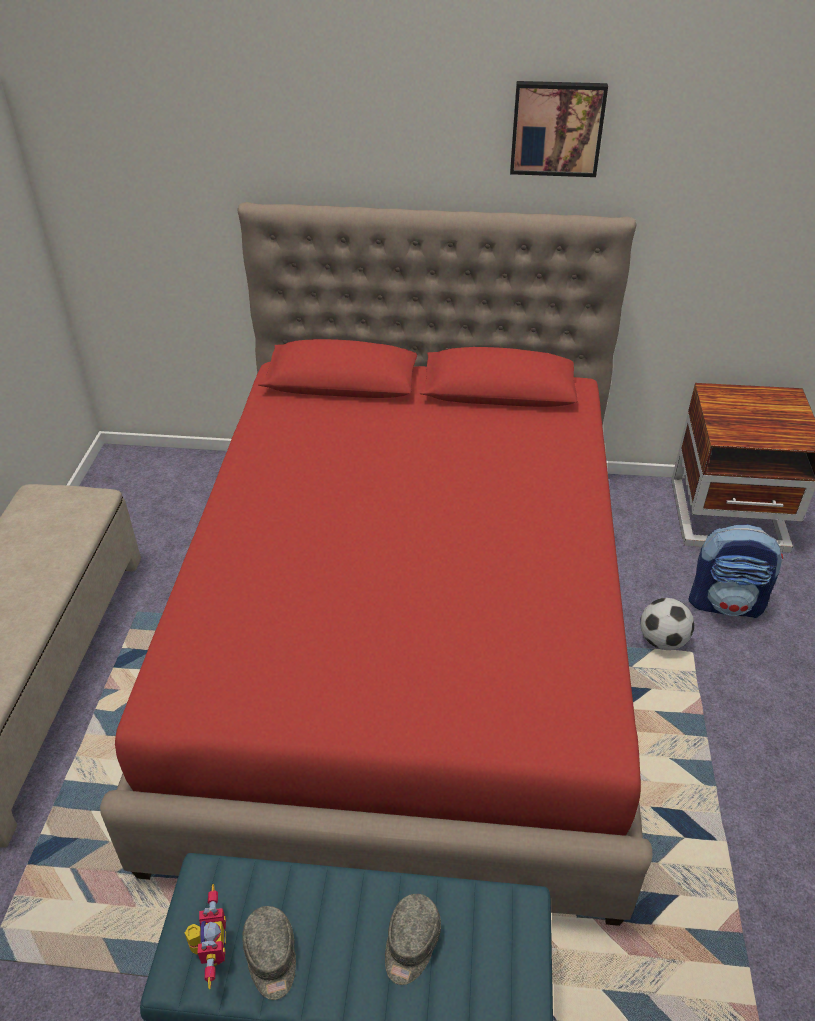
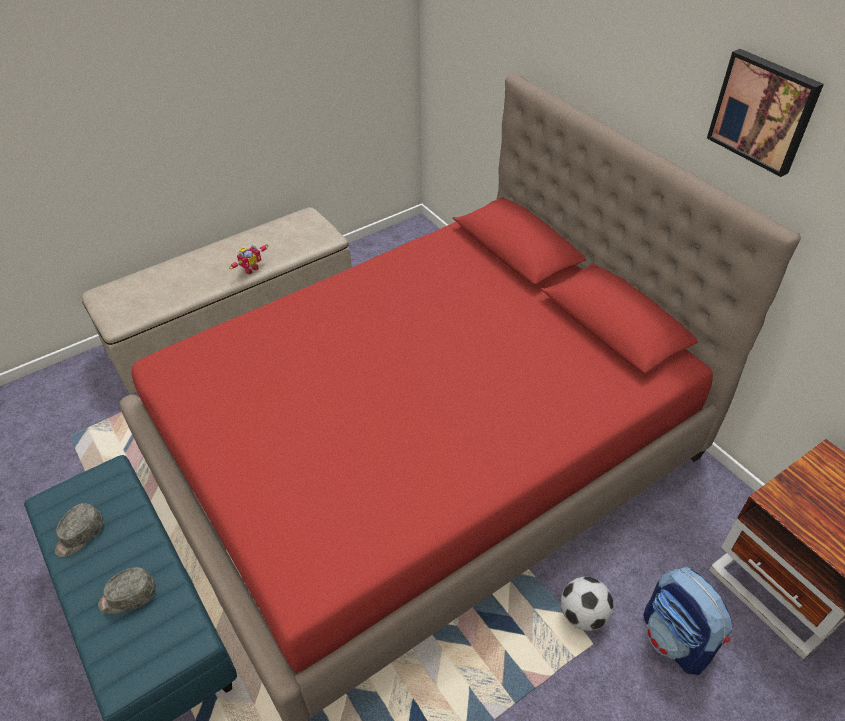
camera: 50 degrees right, 5 degrees up
toy robot [185,884,226,989] -> toy robot moved to [229,245,268,274]

